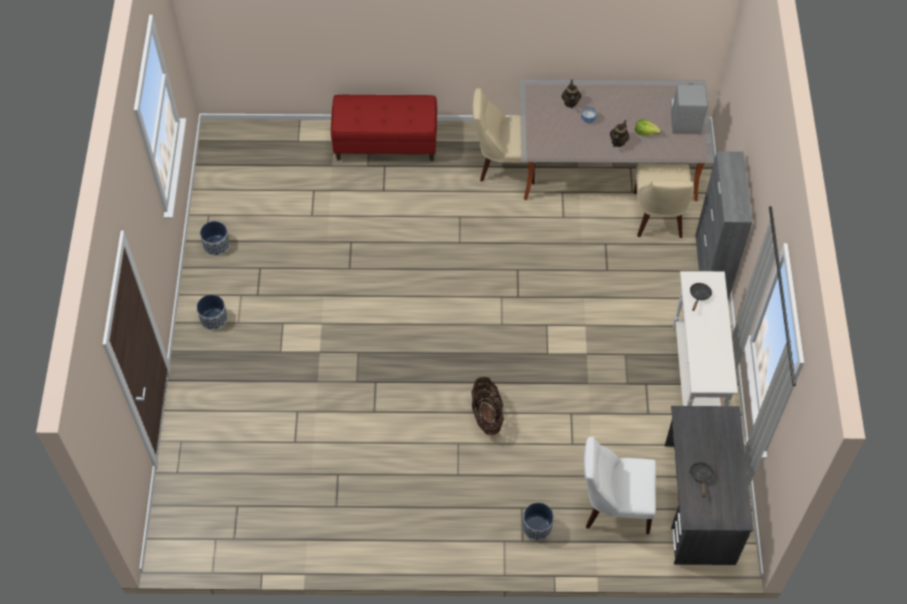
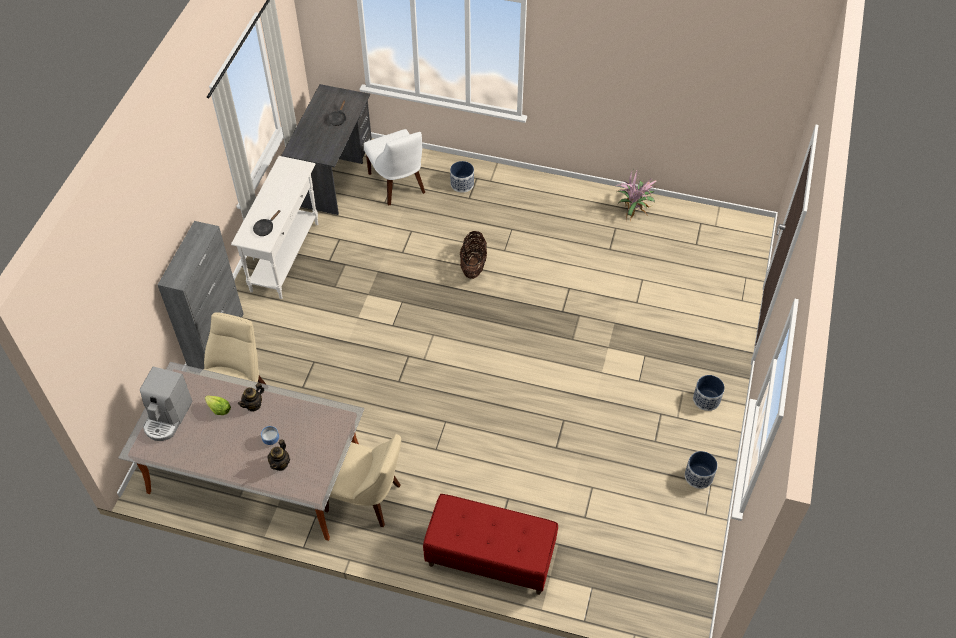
camera: 165 degrees left, 5 degrees down
white chair [584,436,656,534] -> white chair turned 45 degrees clockwise [364,129,425,206]
none -> potted plant [615,169,657,223]

